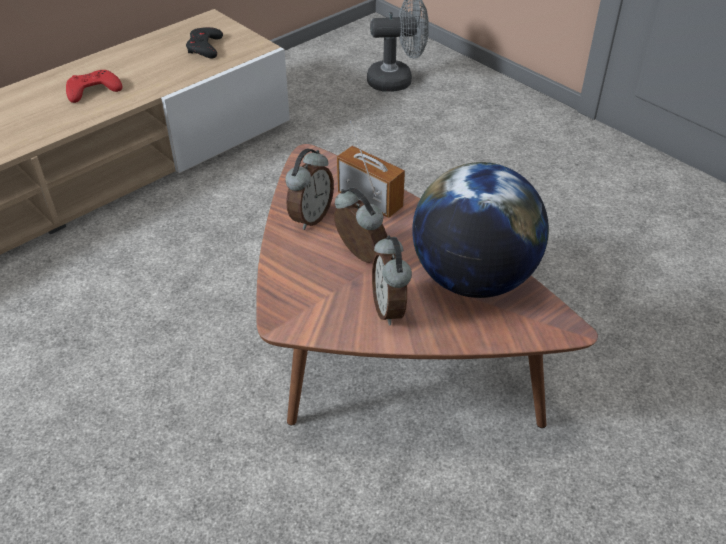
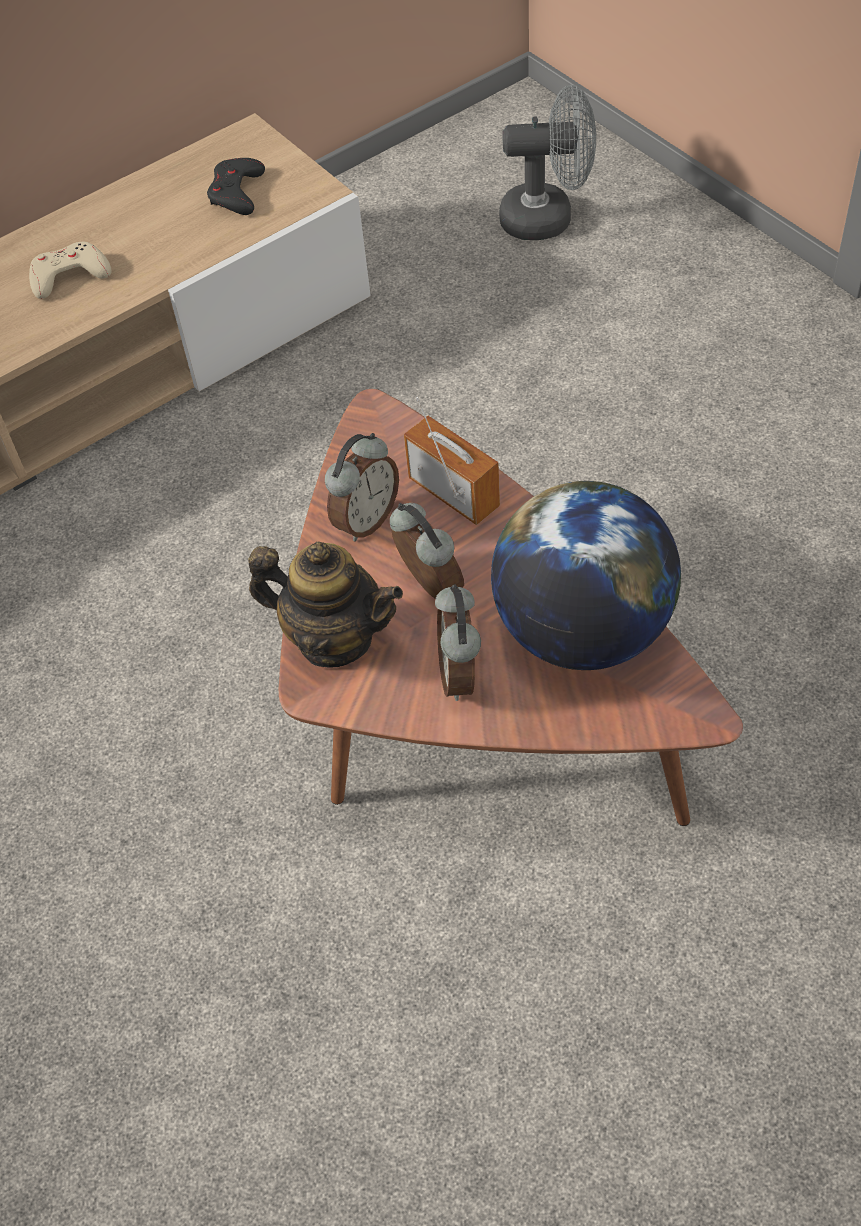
camera: 10 degrees right, 10 degrees up
red game controller [66,70,122,103] -> beige game controller [29,242,111,299]
none -> teapot [249,542,403,668]

